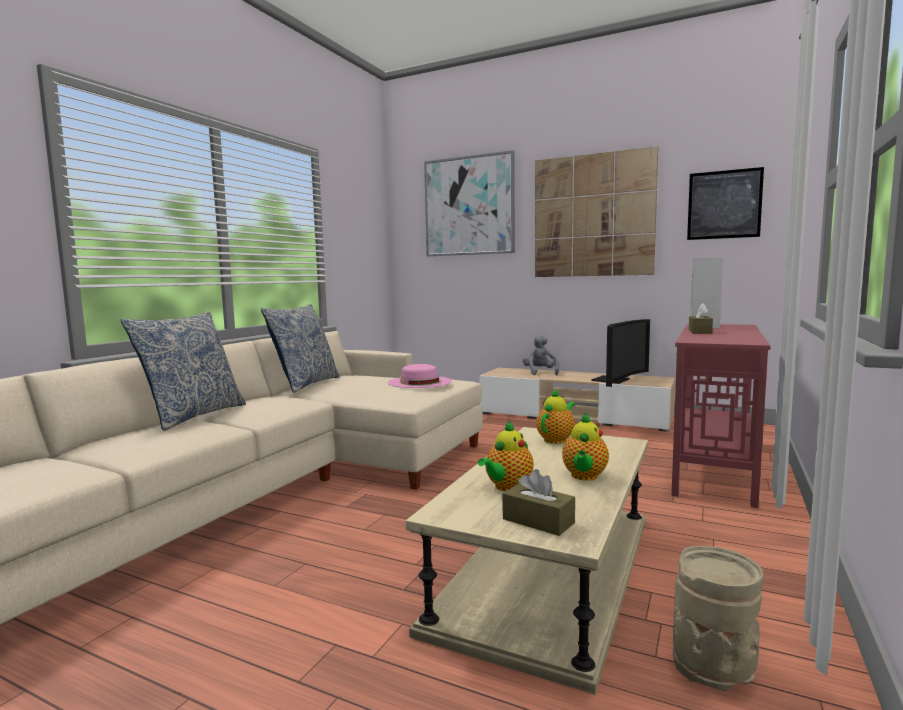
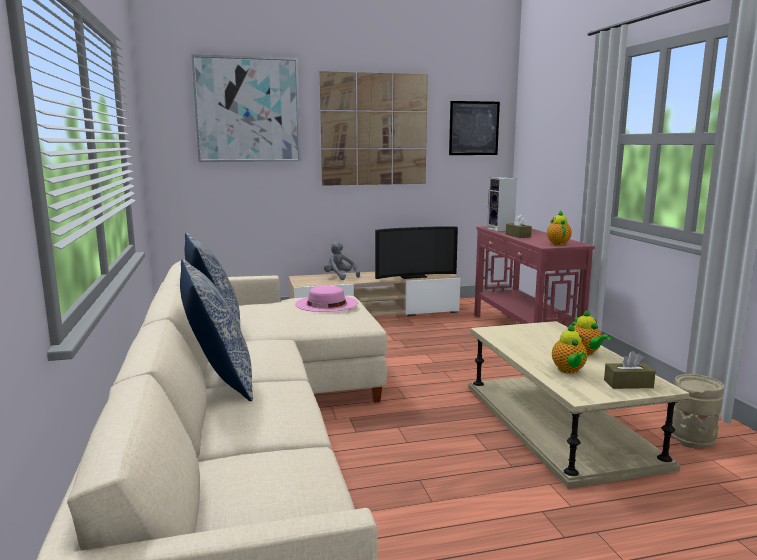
camera: 40 degrees left, 5 degrees up
teapot [536,389,575,444] -> teapot moved to [547,210,572,245]
television [591,319,650,387] -> television turned 75 degrees clockwise [375,226,458,279]

